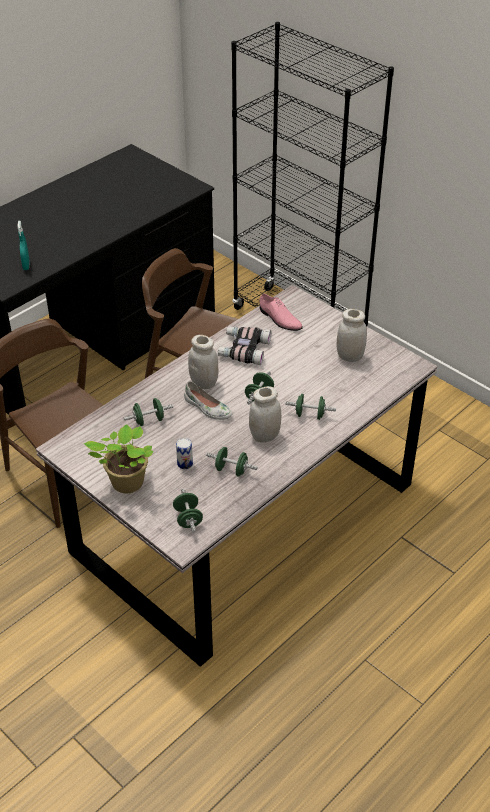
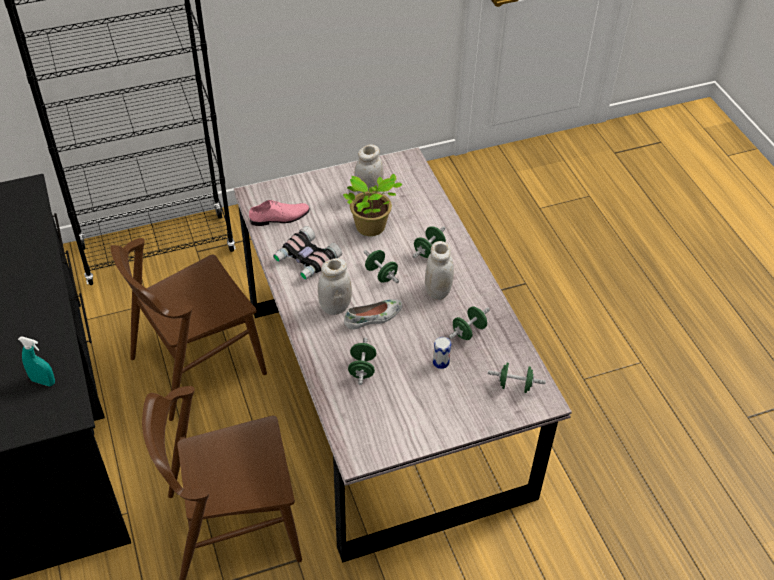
camera: 65 degrees left, 5 degrees up
potted plant [84,424,153,493] -> potted plant moved to [343,174,403,236]

